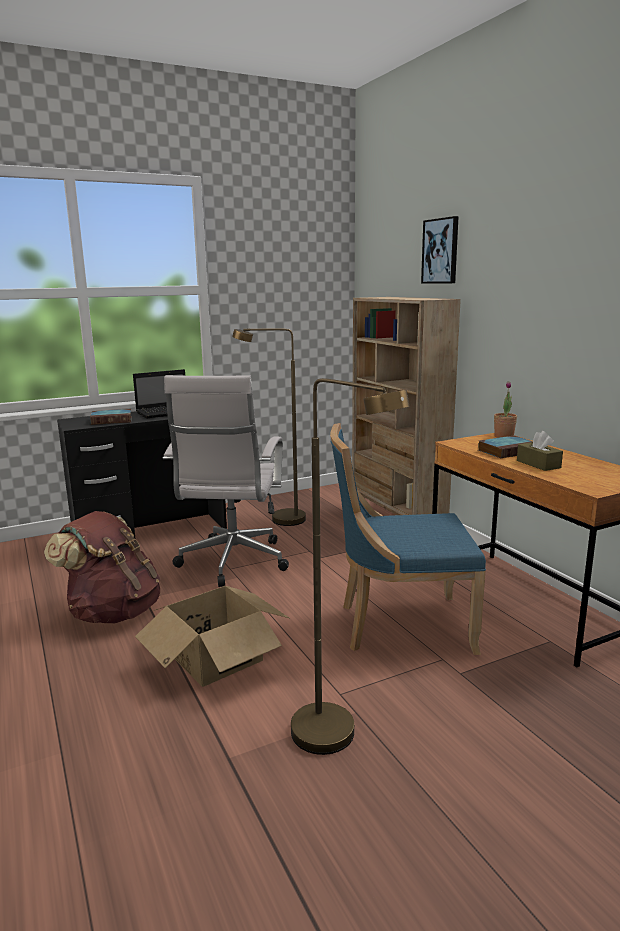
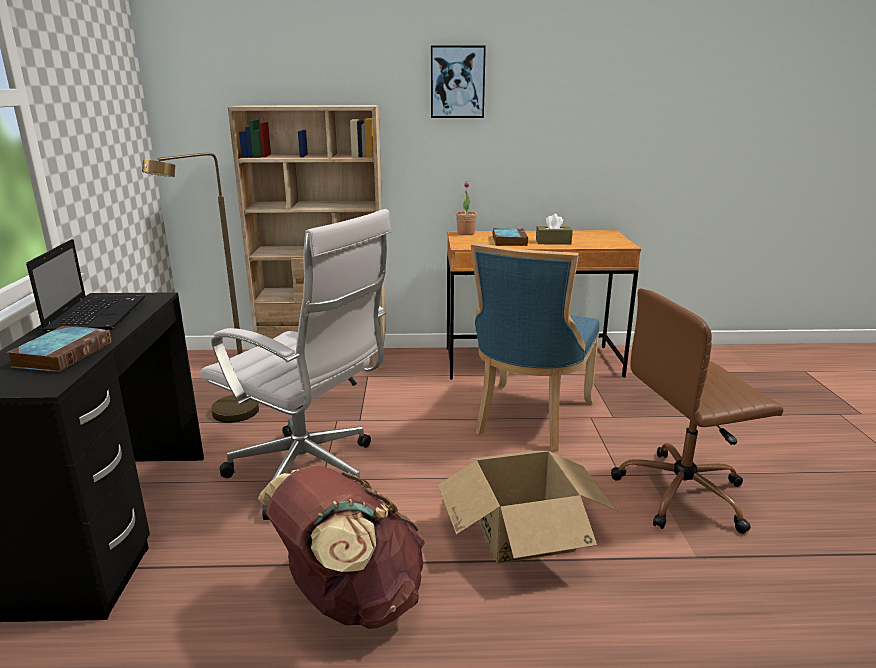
camera: 65 degrees left, 5 degrees up
brown floor lamp [291,378,410,755] -> brown office chair [611,289,783,534]
picture [421,216,459,283] -> picture moved to [431,45,486,118]

